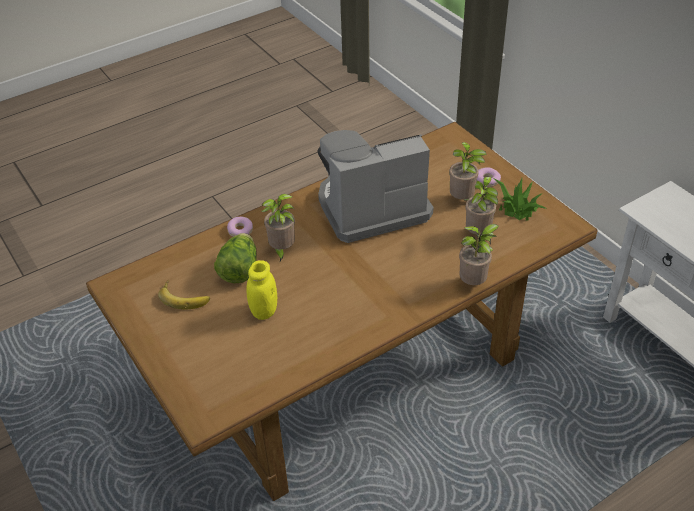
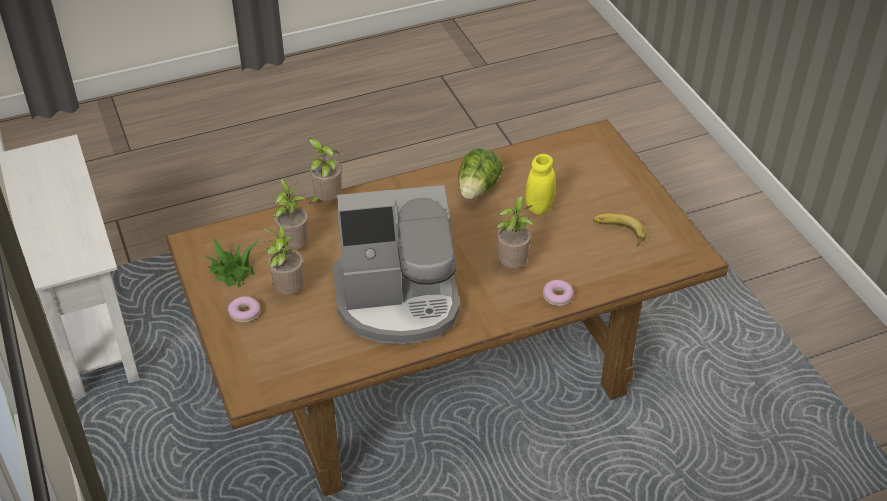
camera: 170 degrees left, 0 degrees up
lettuce [214,233,256,283] -> lettuce moved to [458,148,503,199]

